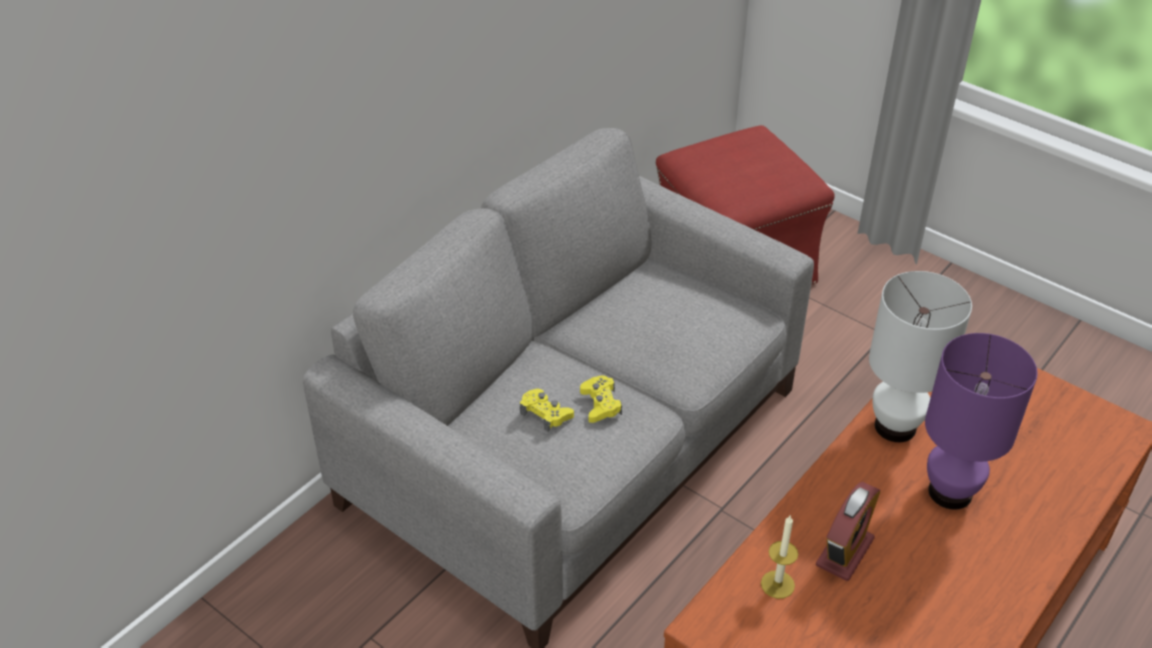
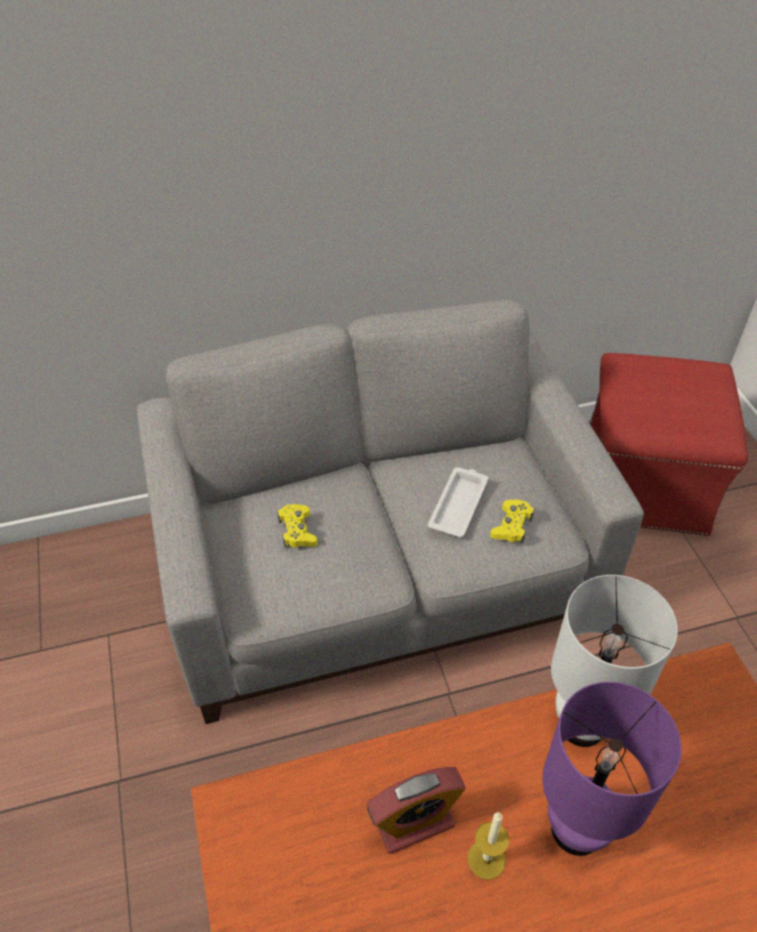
camera: 35 degrees right, 5 degrees up
yellow game controller [580,375,622,423] -> yellow game controller moved to [490,499,534,544]
candle [761,516,798,599] -> candle moved to [468,812,509,880]
none -> white tray [428,467,488,538]

